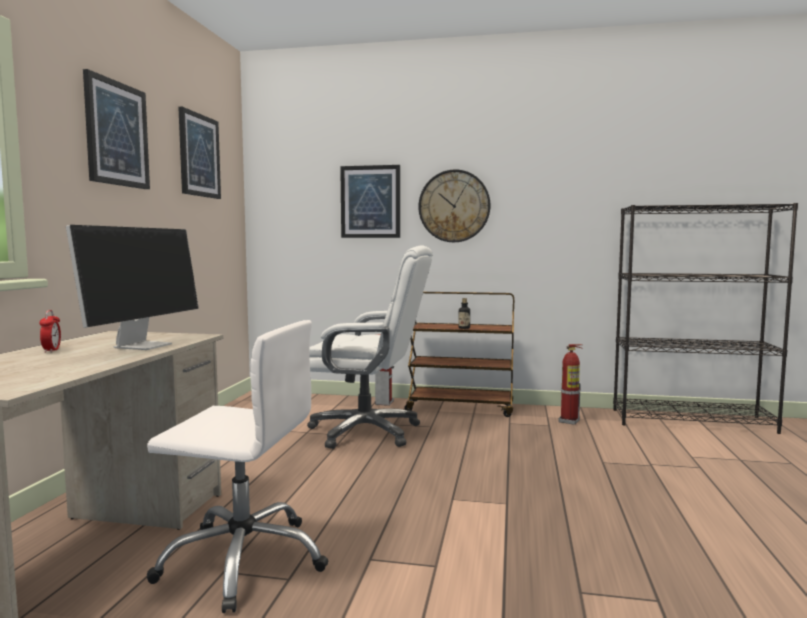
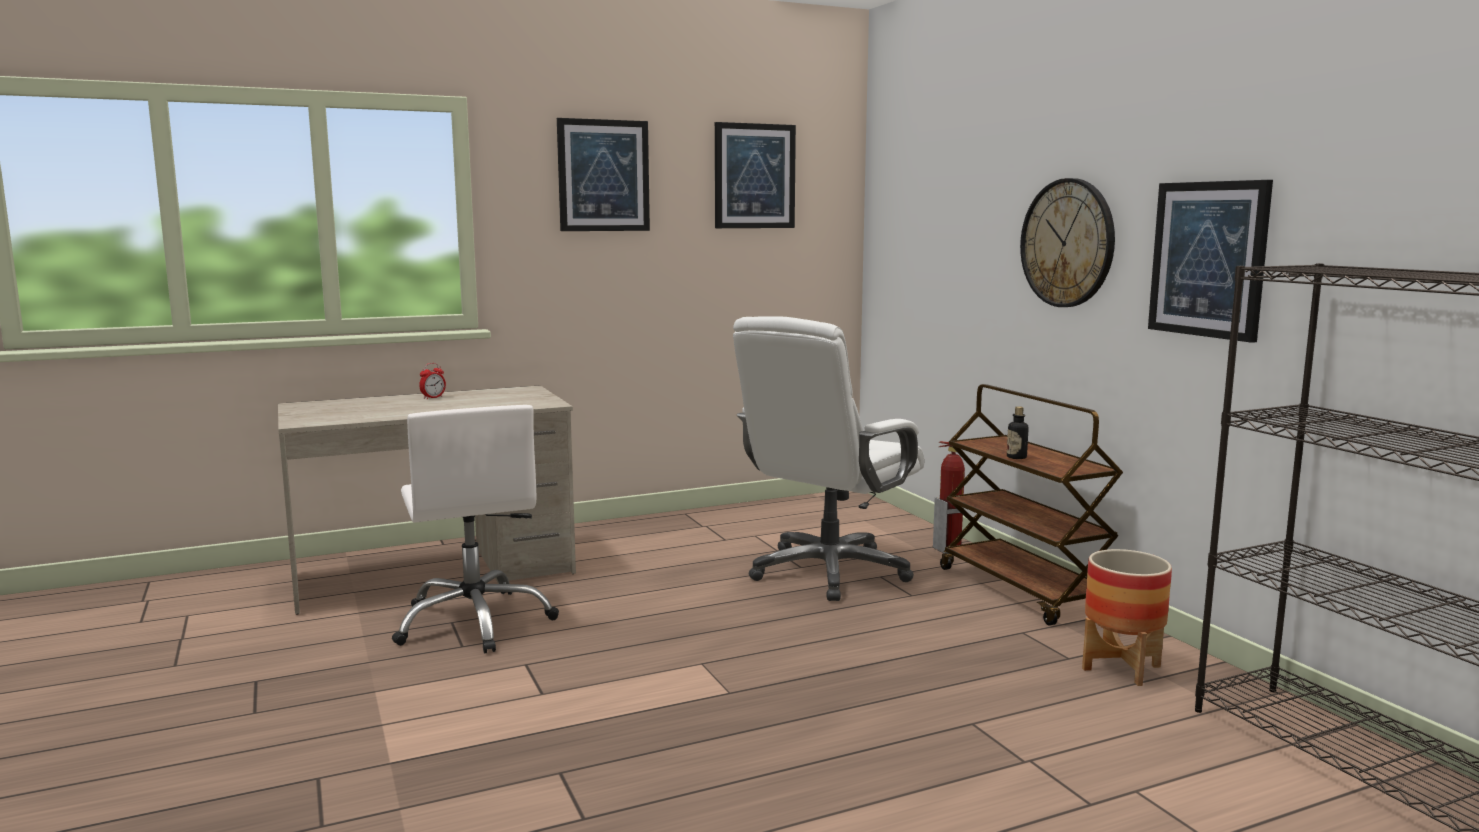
camera: 55 degrees right, 5 degrees up
monitor [66,225,199,350] -> none
white office chair [307,245,432,449] -> white office chair turned 60 degrees clockwise [733,316,925,601]
picture [340,165,400,238] -> picture moved to [1148,180,1273,343]
fire extinguisher [558,344,583,425] -> planter [1082,549,1172,686]

